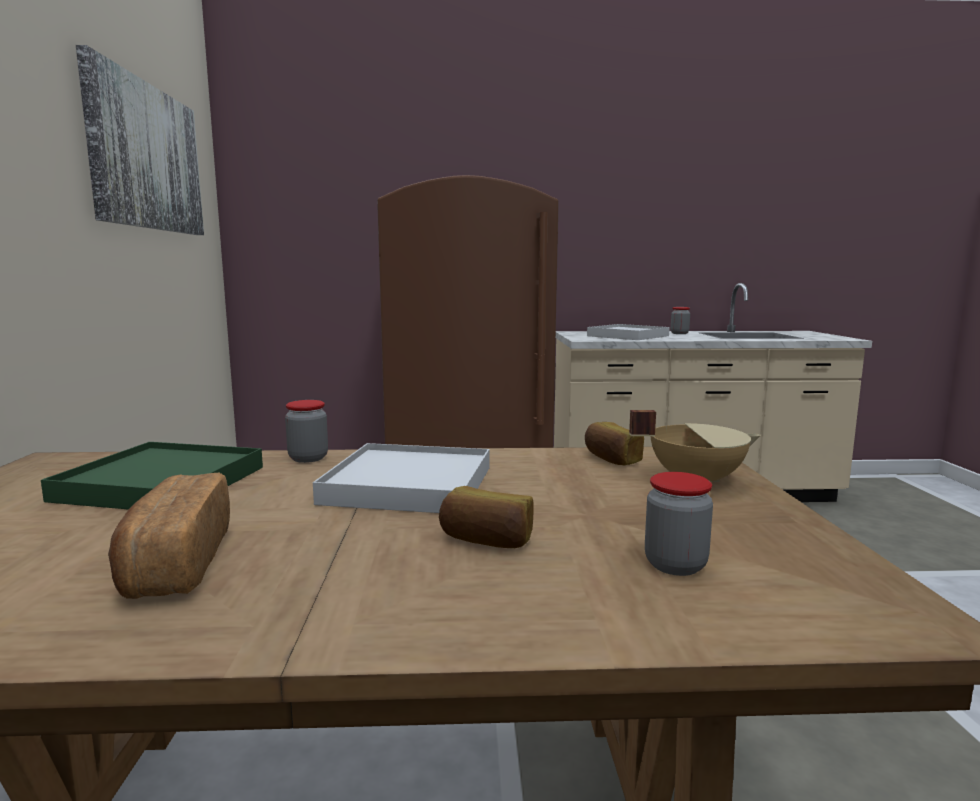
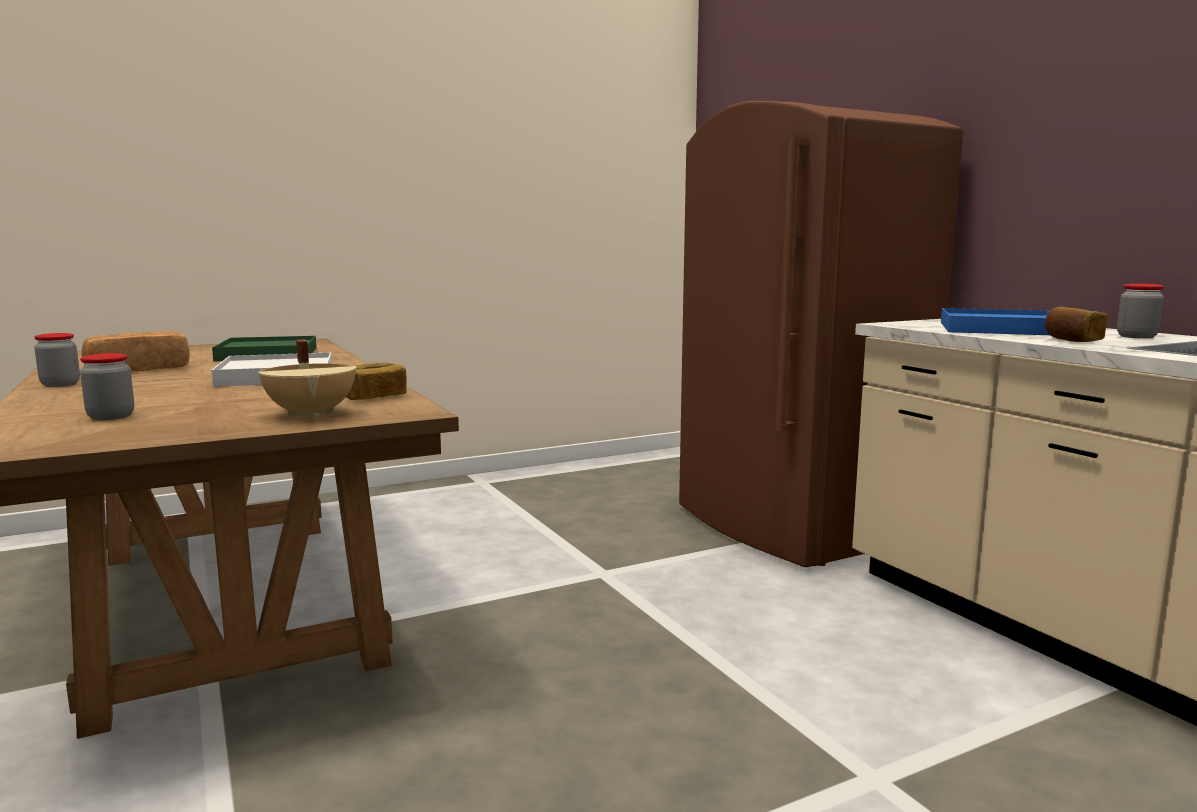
camera: 65 degrees right, 0 degrees up
picture [76,45,204,235] -> none
jar [285,400,328,463] -> jar moved to [34,333,80,387]
bread [439,486,534,548] -> bread moved to [1045,307,1108,342]
white tray [587,324,670,340] -> blue tray [941,308,1049,335]

